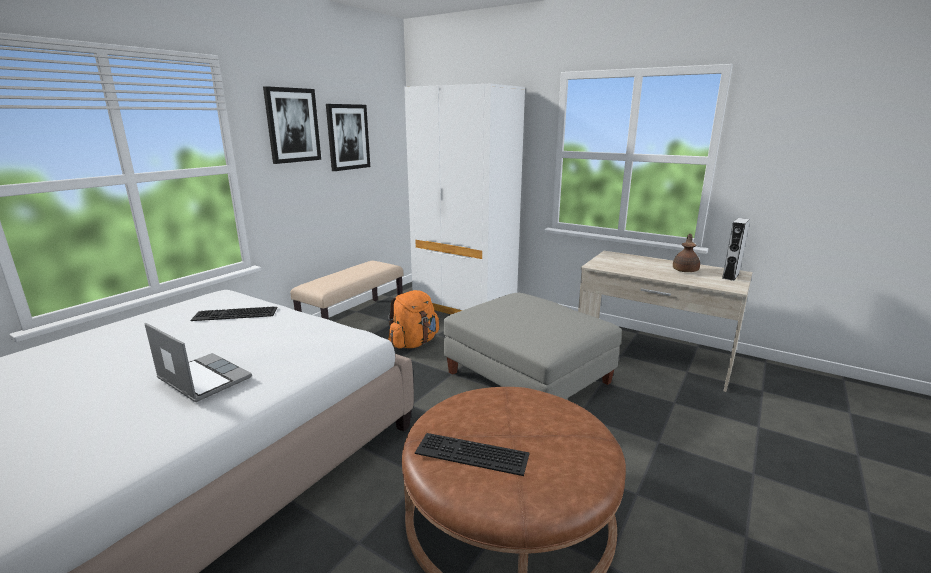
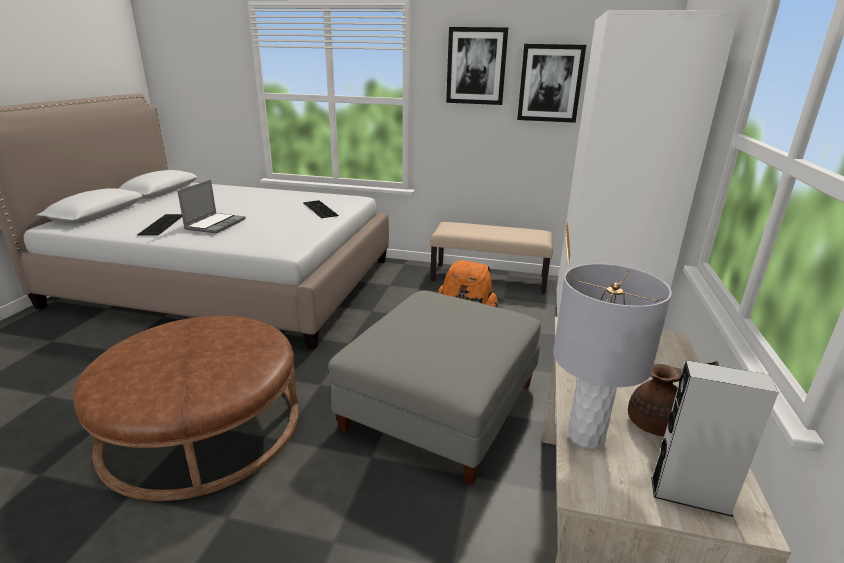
camera: 70 degrees right, 5 degrees up
keyboard [415,433,530,476] -> keyboard moved to [137,214,182,236]
none -> grey table lamp [553,264,672,449]

